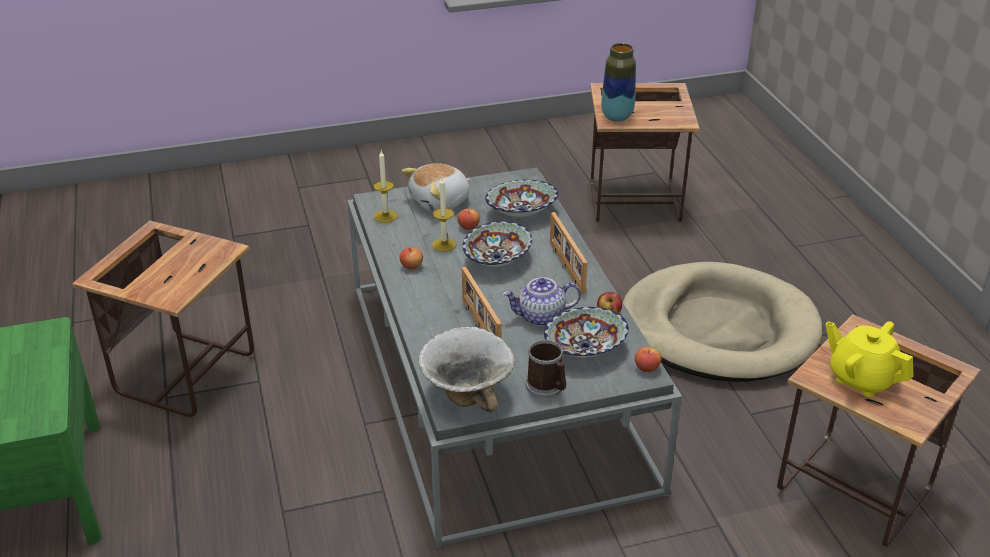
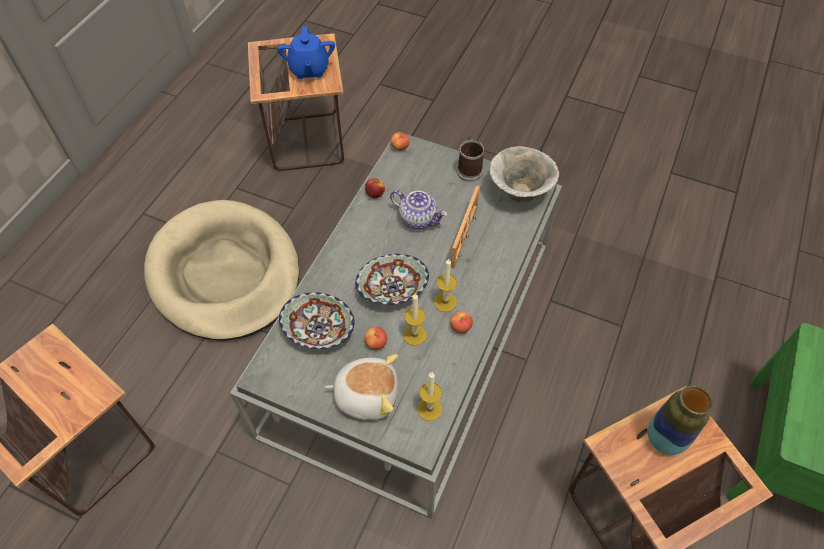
camera: 140 degrees left, 20 degrees up
bowl [544,307,629,358] -> none
picture frame [550,212,588,295] -> none
vase [601,43,636,122] -> vase moved to [648,385,713,455]
yellow teapot [825,321,913,397] -> blue teapot [277,26,335,79]
none -> candle [434,259,457,312]

